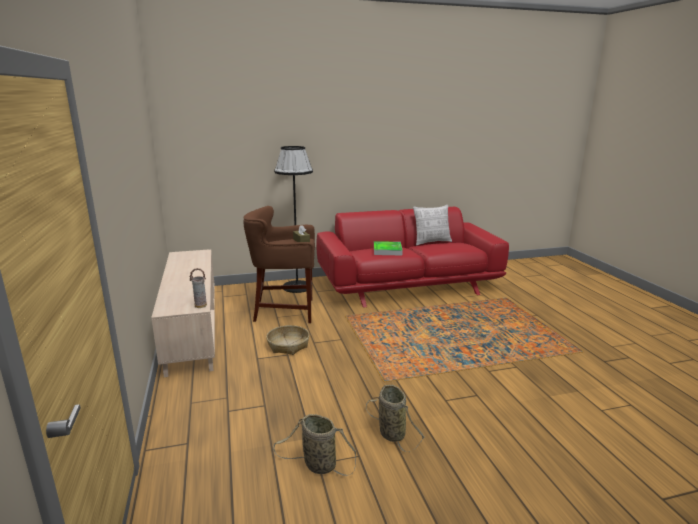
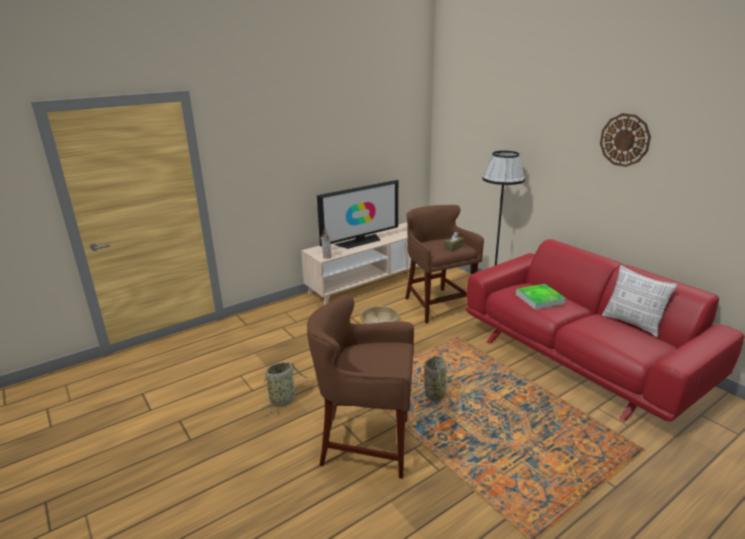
camera: 70 degrees right, 5 degrees up
basket [273,414,356,476] -> basket moved to [424,355,455,411]
none -> brown stool [307,295,414,479]
none -> television [317,180,398,249]
none -> wall clock [600,113,651,167]

